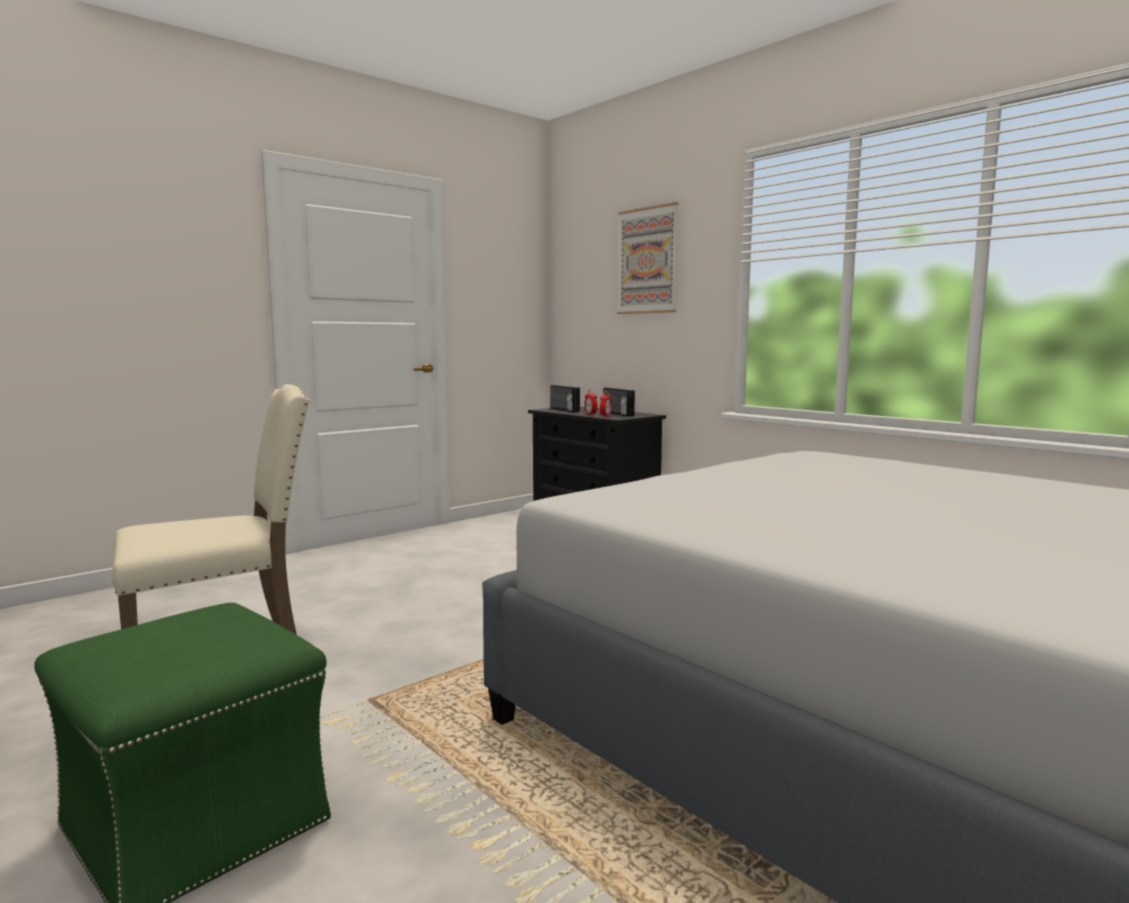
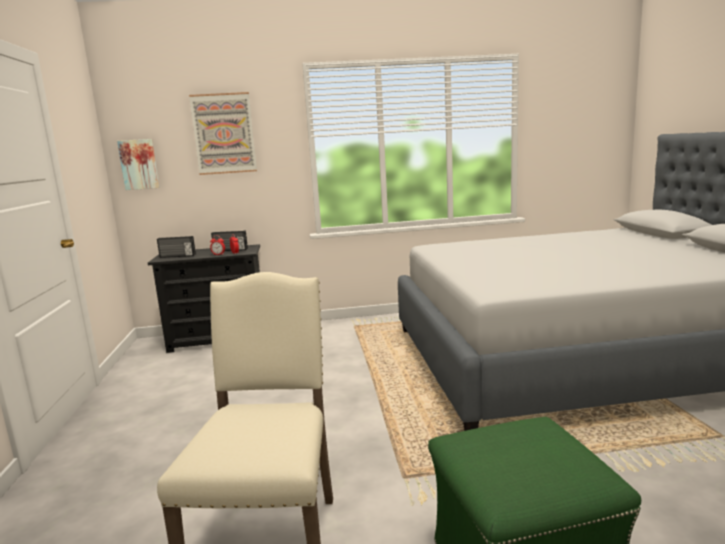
camera: 55 degrees left, 5 degrees up
none -> picture [117,139,159,190]

